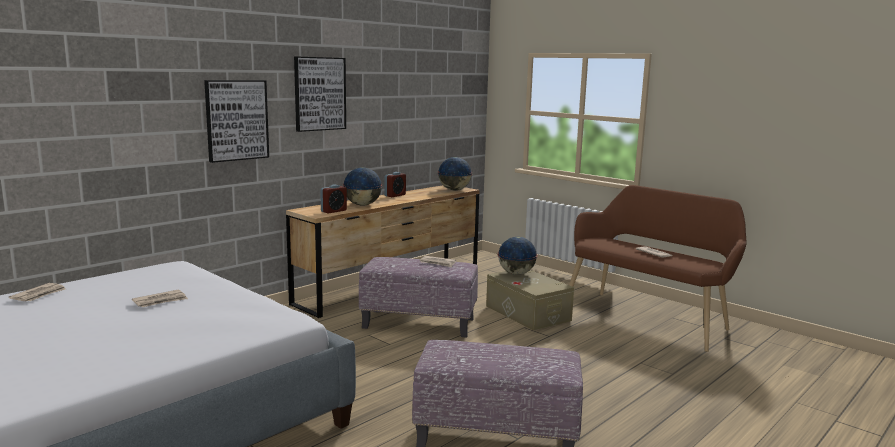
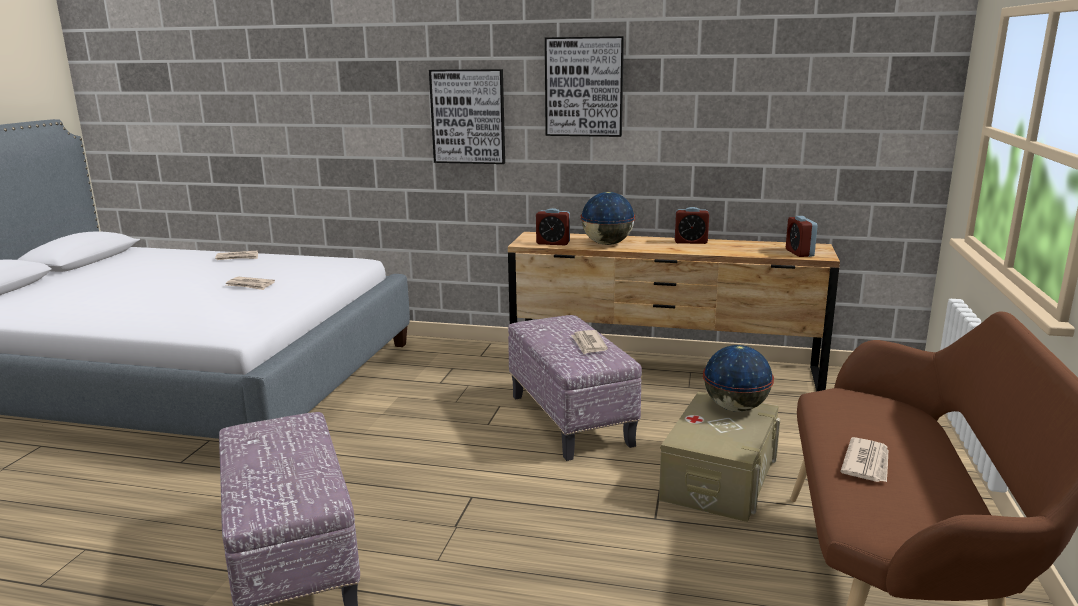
camera: 60 degrees right, 5 degrees up
globe [438,157,472,191] -> alarm clock [786,216,818,257]

